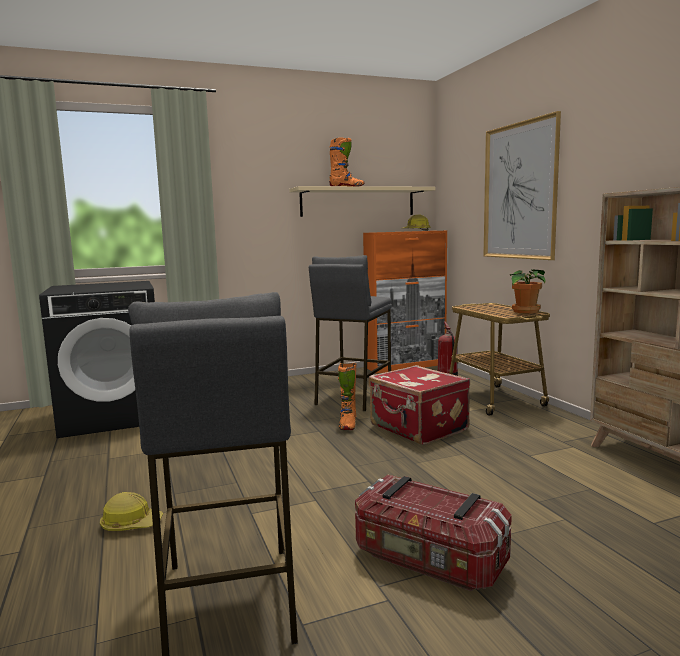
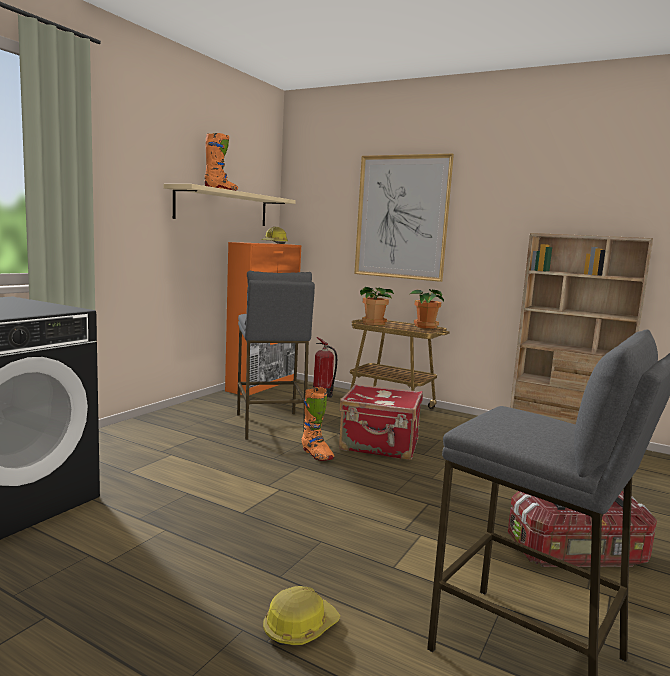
camera: 40 degrees left, 0 degrees up
none -> potted plant [360,287,394,326]

